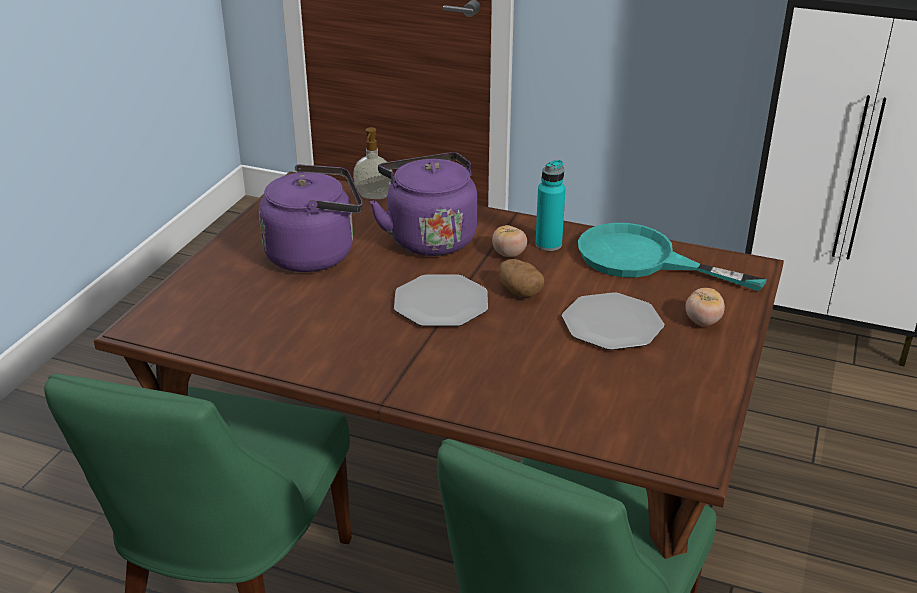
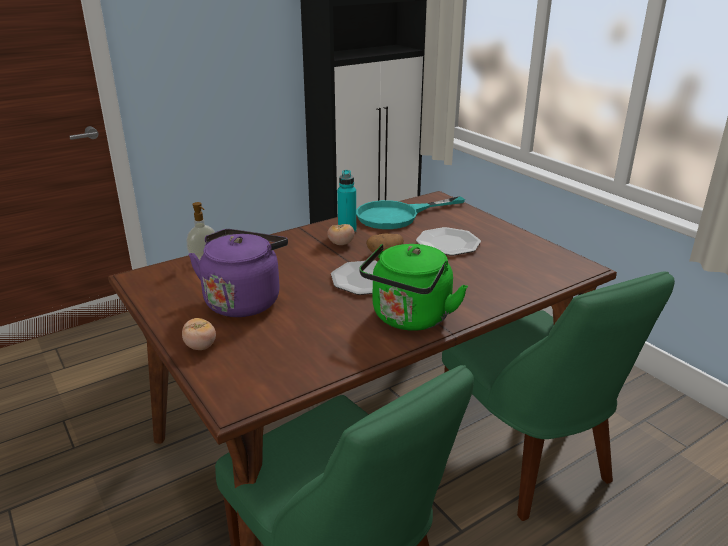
camera: 55 degrees left, 5 degrees down
purple kettle [370,152,477,256] -> none
tomato [685,288,725,326] -> tomato moved to [182,318,216,350]
none -> green kettle [359,244,468,331]

